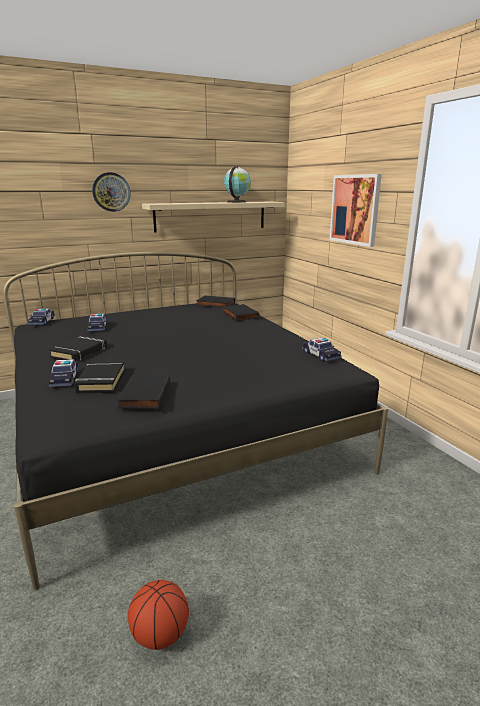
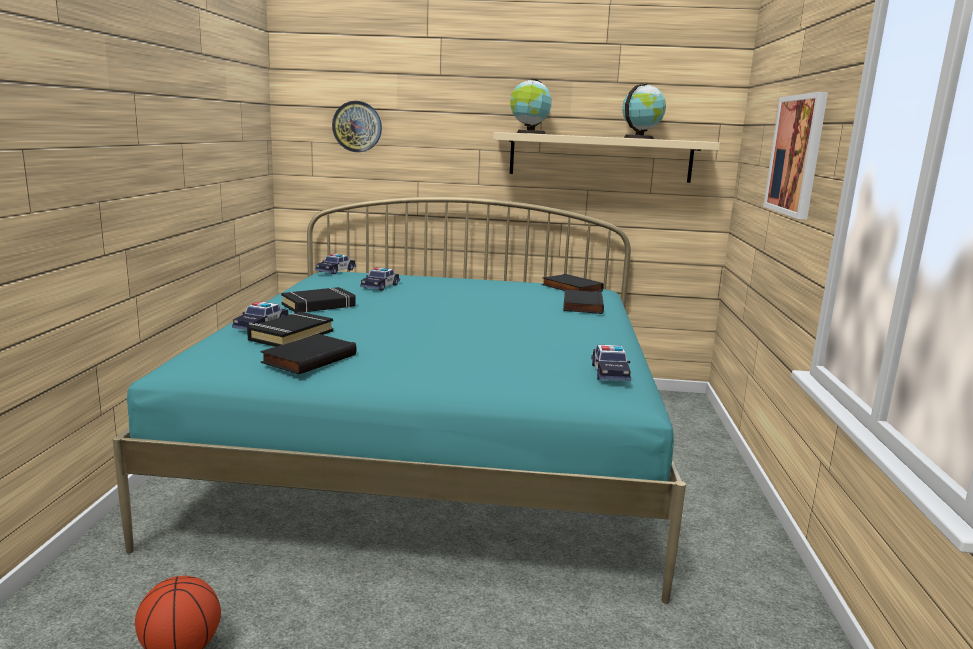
camera: 30 degrees right, 5 degrees down
black bed [3,252,388,590] -> turquoise bed [112,197,686,604]
wall clock [92,172,131,212] -> wall clock moved to [332,101,382,152]
none -> globe [510,79,551,134]

